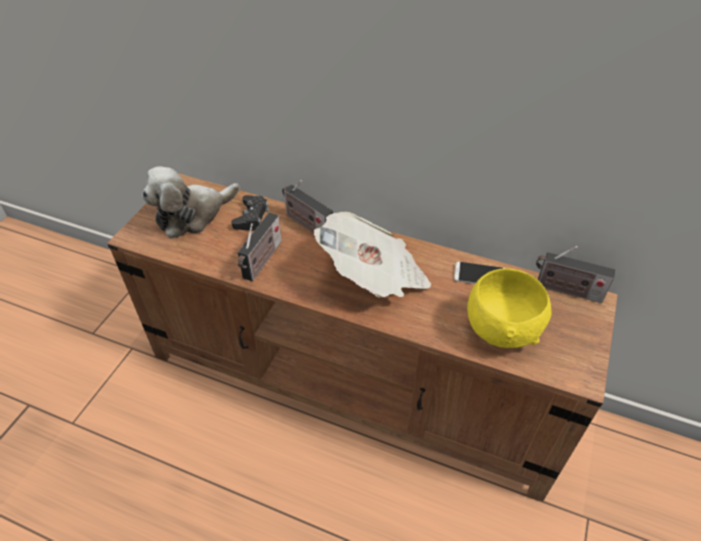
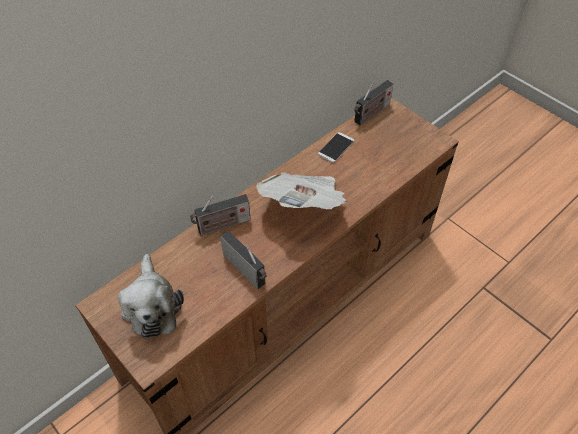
camera: 65 degrees left, 5 degrees up
black game controller [231,195,269,231] -> none
yellow bowl [467,268,552,348] -> none

